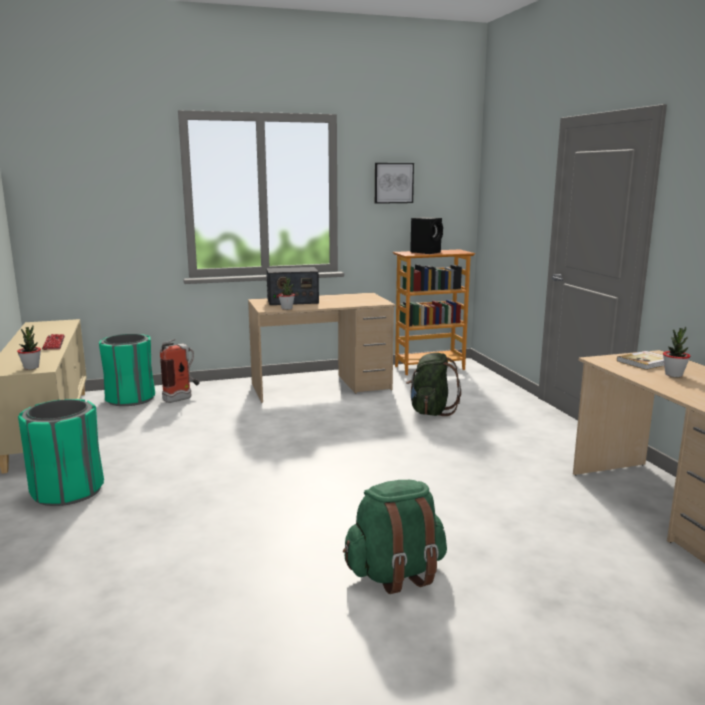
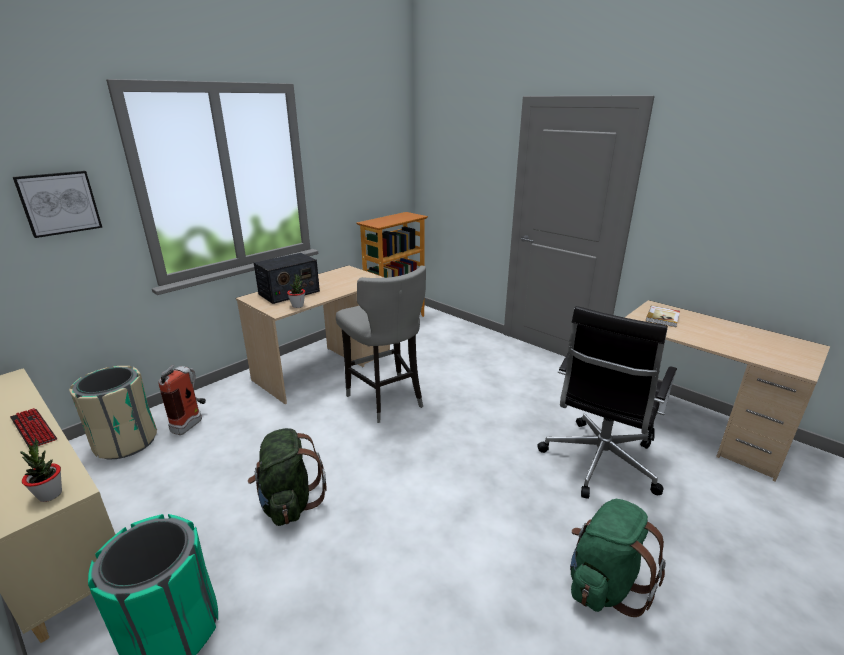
camera: 30 degrees left, 10 degrees up
green trash can [99,334,155,406] -> beige trash can [69,366,157,459]
picture [375,163,414,204] -> picture moved to [13,171,102,238]
green backpack [406,353,461,416] -> green backpack moved to [248,428,327,526]
black speaker [410,217,443,254] -> none
potted plant [663,327,690,377] -> none
none -> grey stool [336,265,426,423]
none -> black office chair [537,306,677,499]

